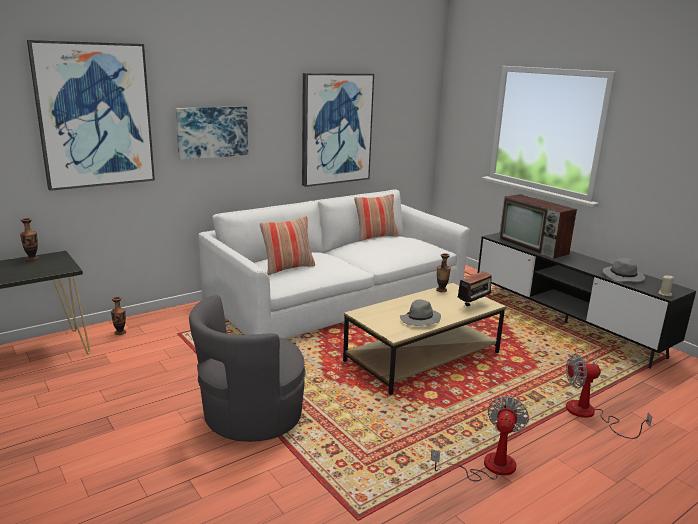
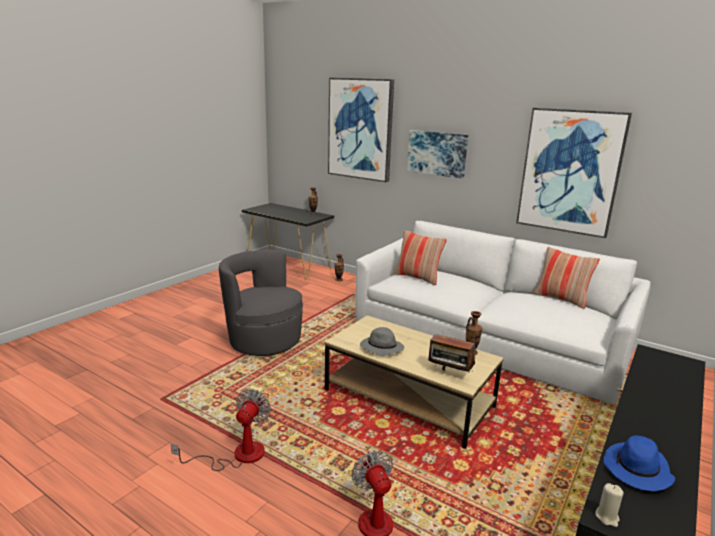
camera: 70 degrees right, 0 degrees up
fan [431,396,529,481] -> fan turned 75 degrees counterclockwise [171,389,271,471]
television [499,194,577,259] -> none
grey hat [603,258,645,282] -> blue hat [604,435,675,491]

